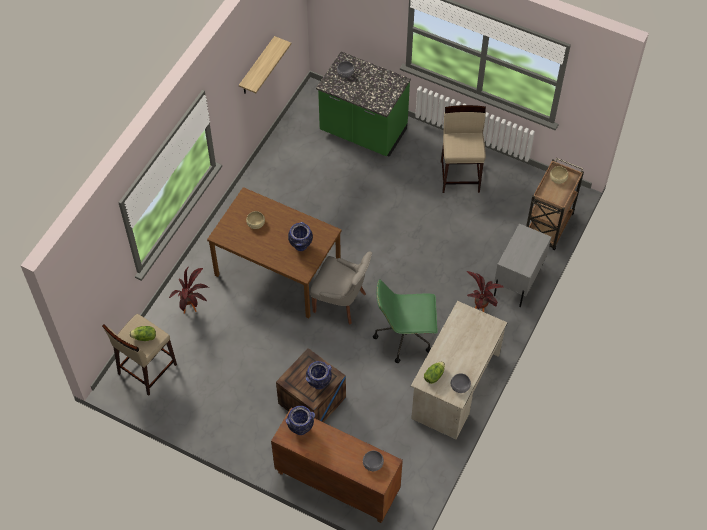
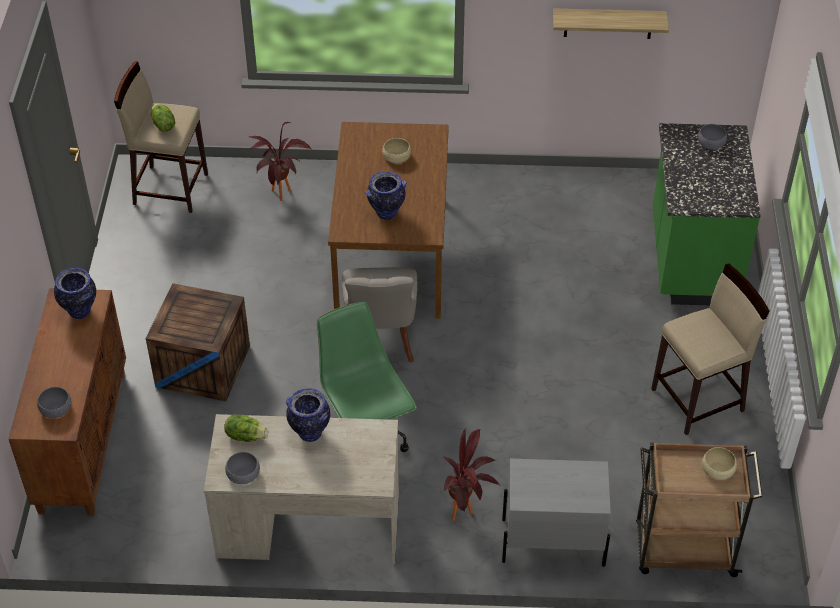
camera: 65 degrees right, 10 degrees down
vase [305,361,332,389] -> vase moved to [286,388,330,442]

